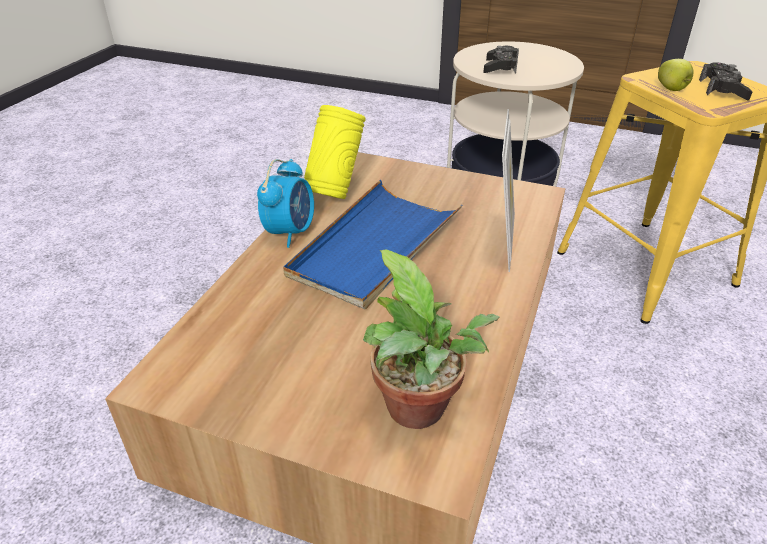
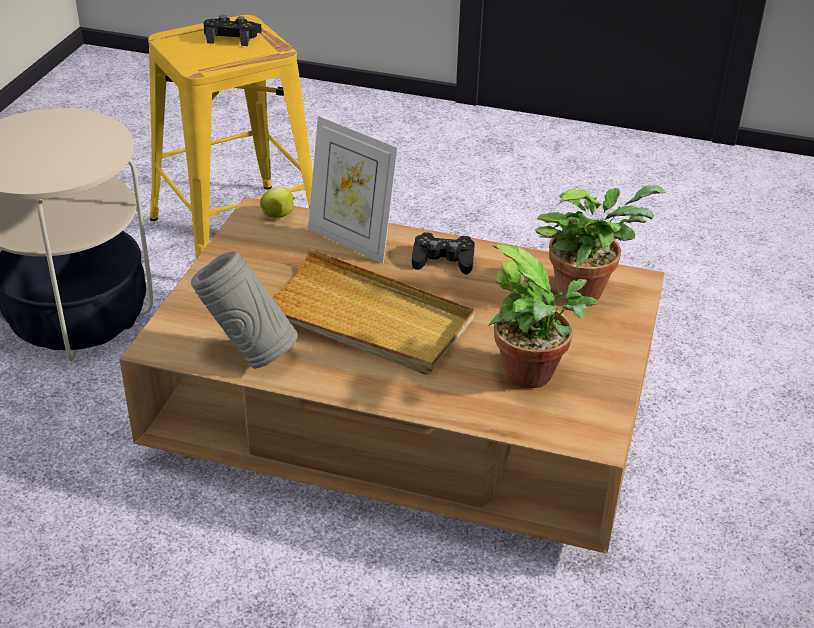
camera: 95 degrees left, 0 degrees up
alarm clock [257,159,314,248] -> none
blue tray [283,180,462,309] -> beige tray [272,248,475,375]
yellow vase [304,105,366,199] -> grey vase [191,251,298,369]
black game controller [483,46,519,73] -> black game controller moved to [412,232,475,275]
picture frame [502,109,515,272] -> picture frame turned 150 degrees counterclockwise [308,116,398,264]
apple [658,59,693,91] -> apple moved to [260,187,295,218]
none -> potted plant [489,244,598,388]

